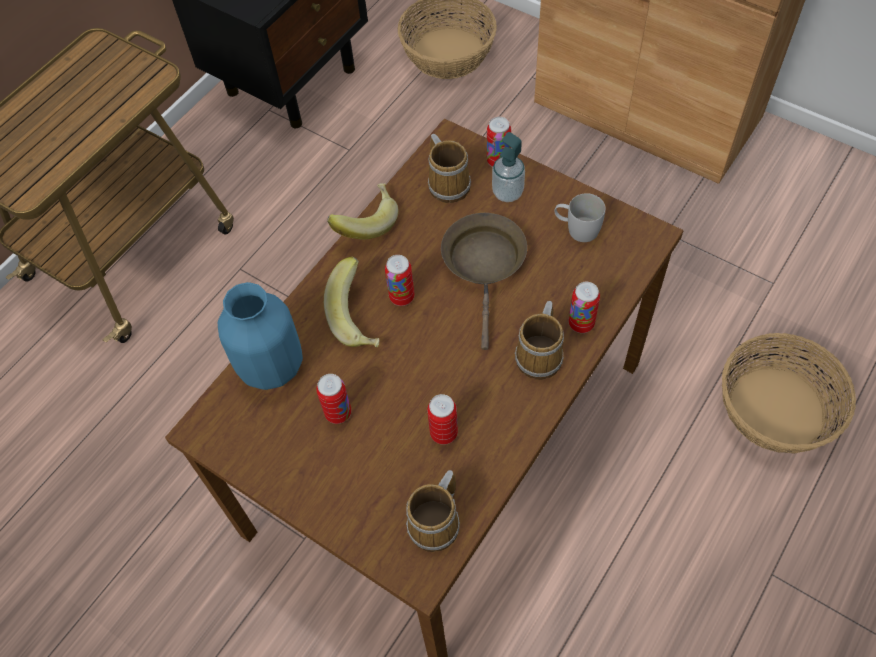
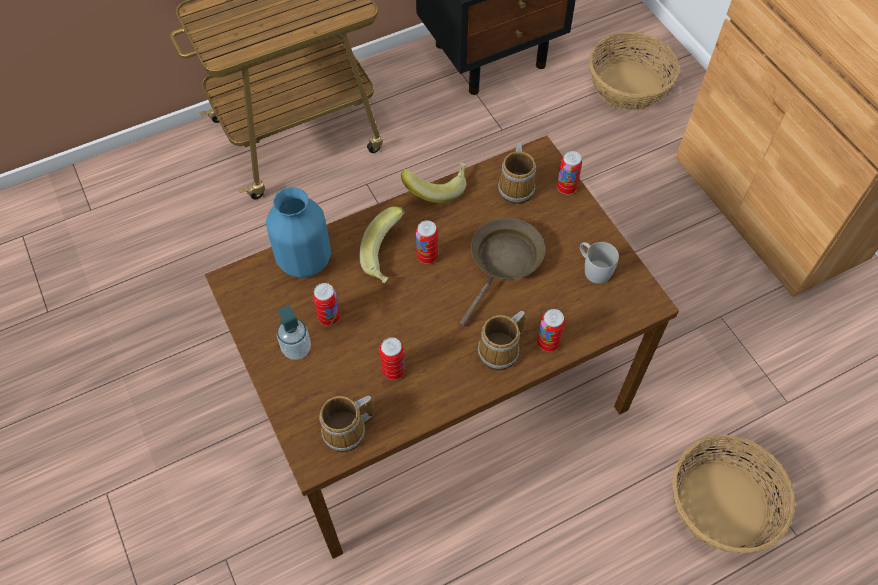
camera: 25 degrees right, 0 degrees up
soap dispenser [492,132,525,202] -> soap dispenser moved to [277,305,311,360]

